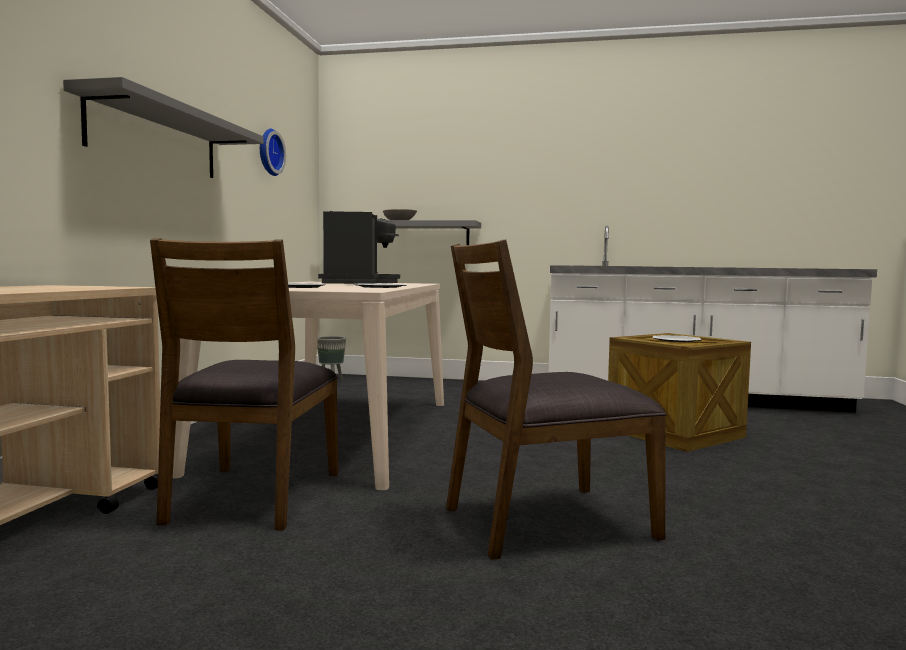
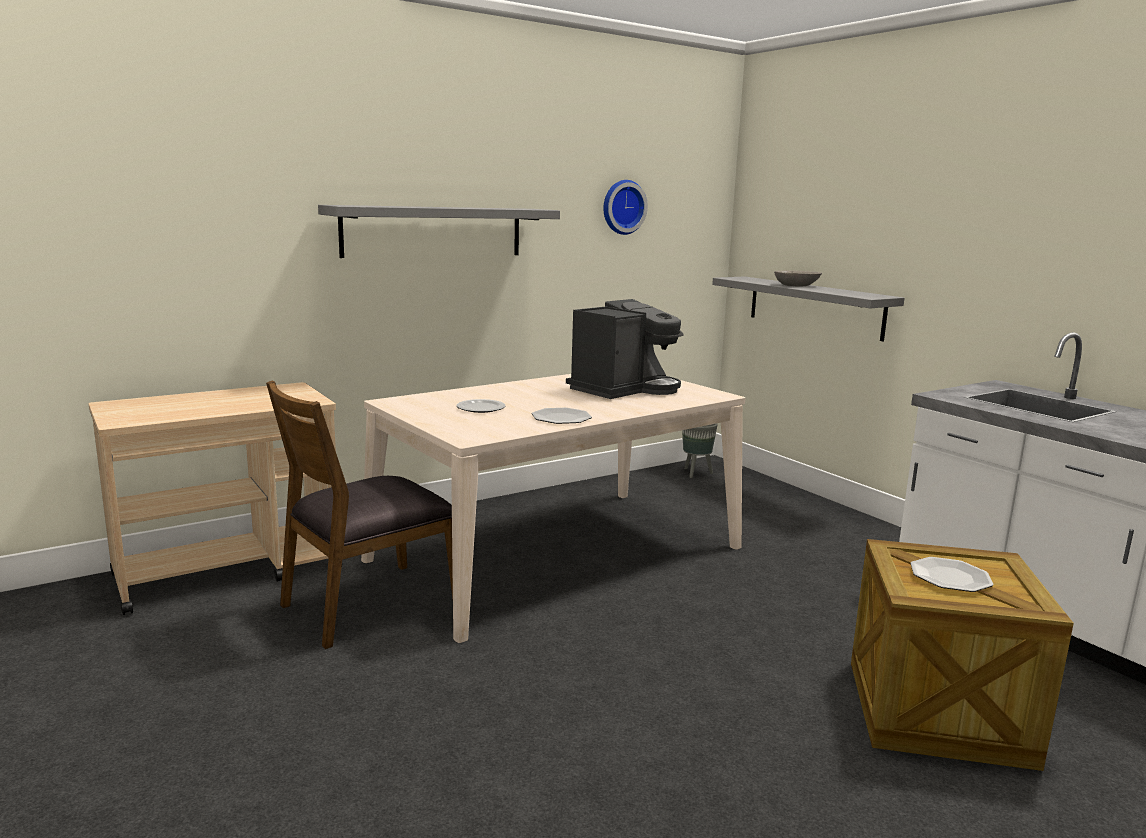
camera: 45 degrees right, 10 degrees up
brown chair [446,240,667,560] -> none

